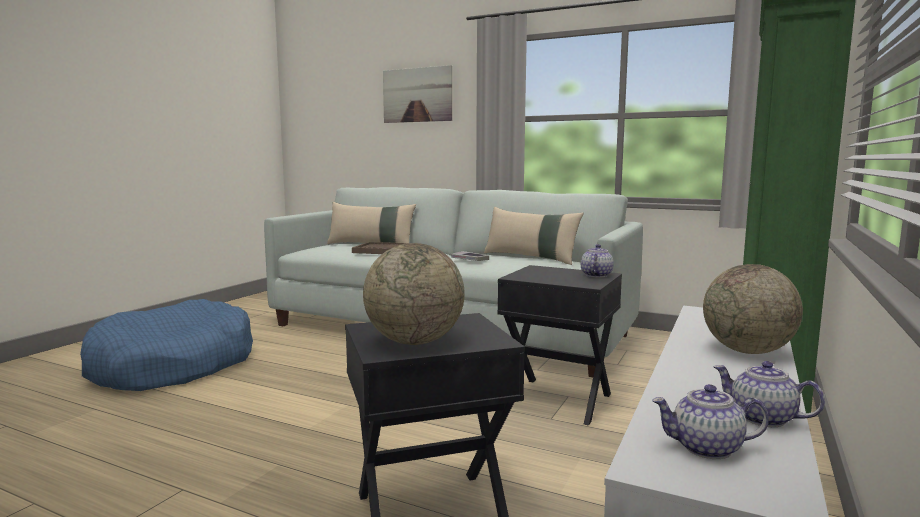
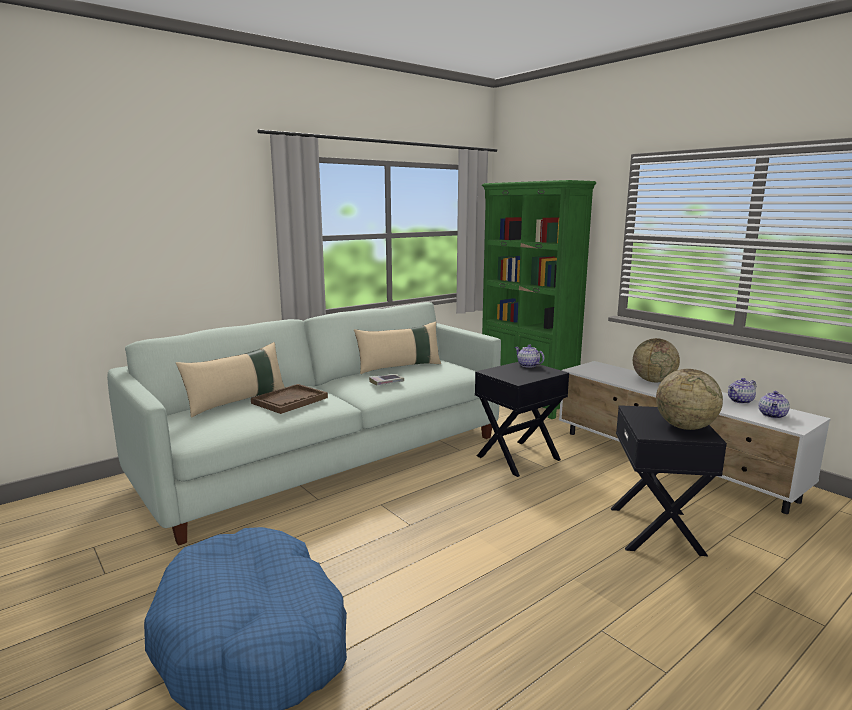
camera: 65 degrees left, 5 degrees up
picture [383,65,452,123] -> none

